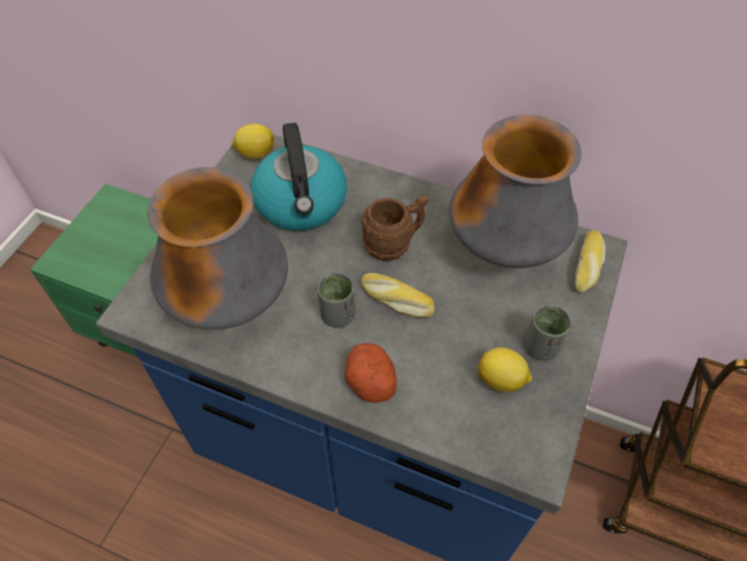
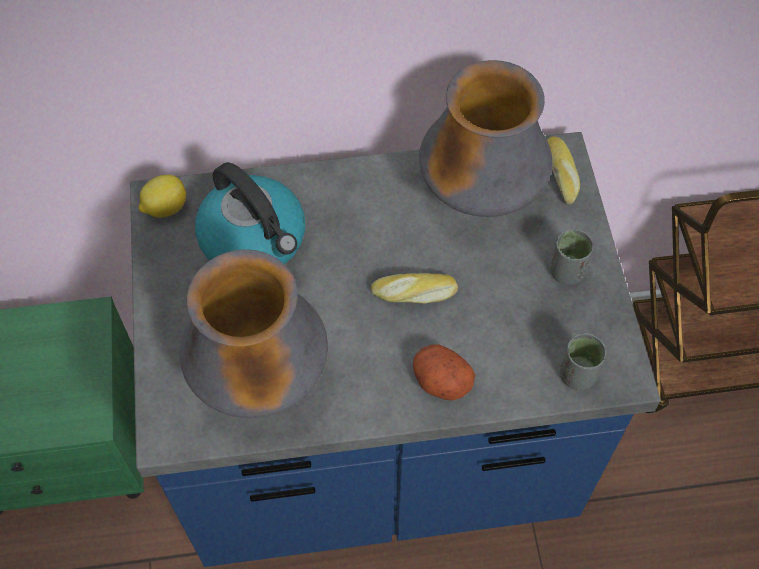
camera: 30 degrees left, 5 degrees up
grey cup [317,272,355,328] -> grey cup moved to [560,333,606,390]
brown mug [361,195,428,261] -> none
lemon [478,347,532,392] -> none

